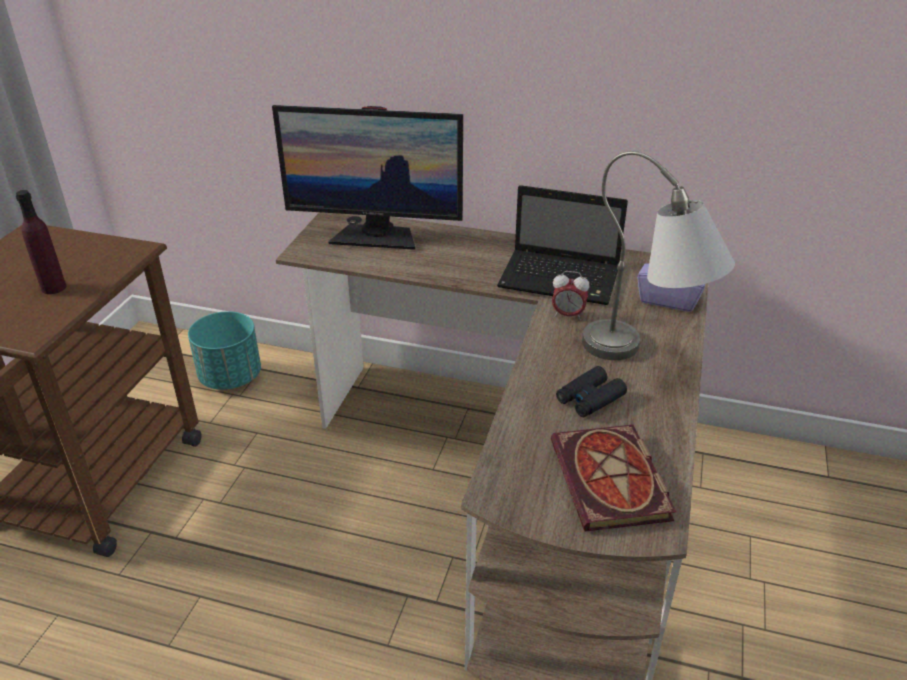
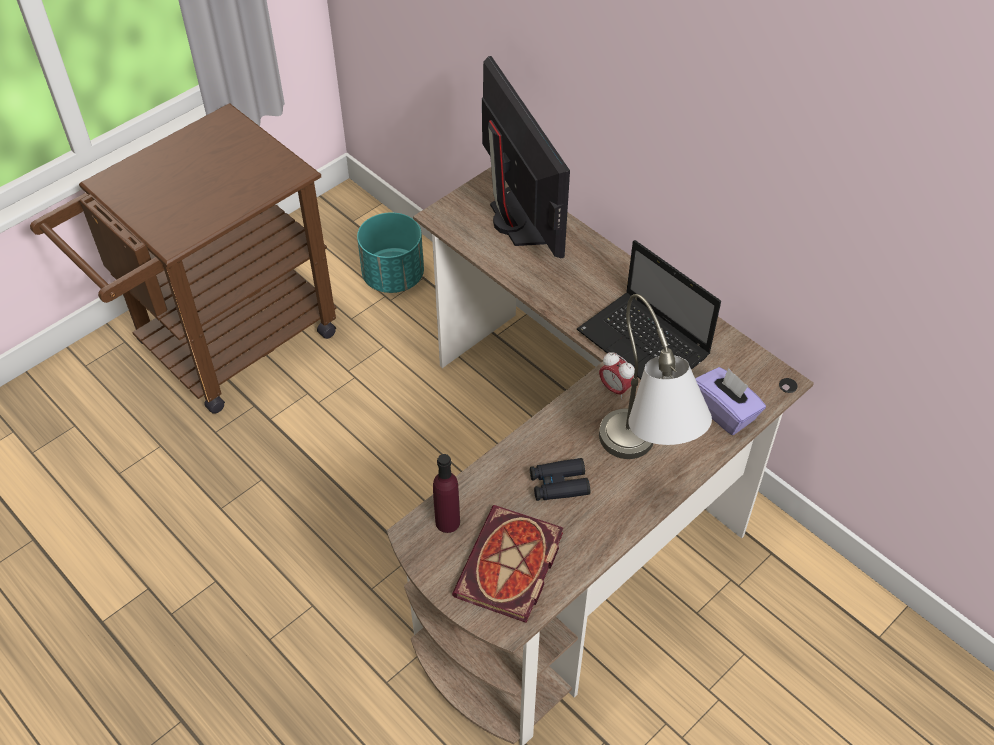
camera: 30 degrees right, 15 degrees up
purple bottle [16,190,66,294] -> purple bottle moved to [433,454,460,533]
monitor [272,105,463,250] -> monitor turned 150 degrees counterclockwise [482,56,570,258]

